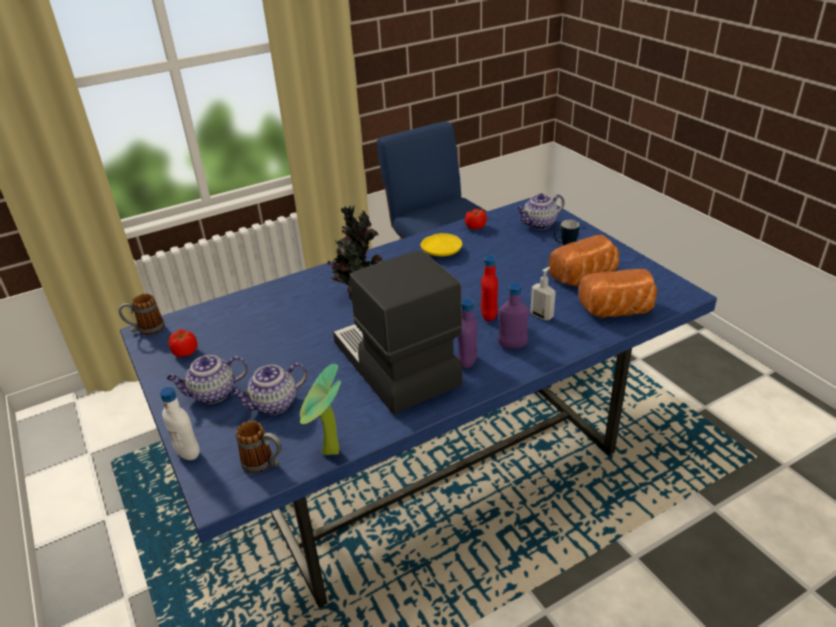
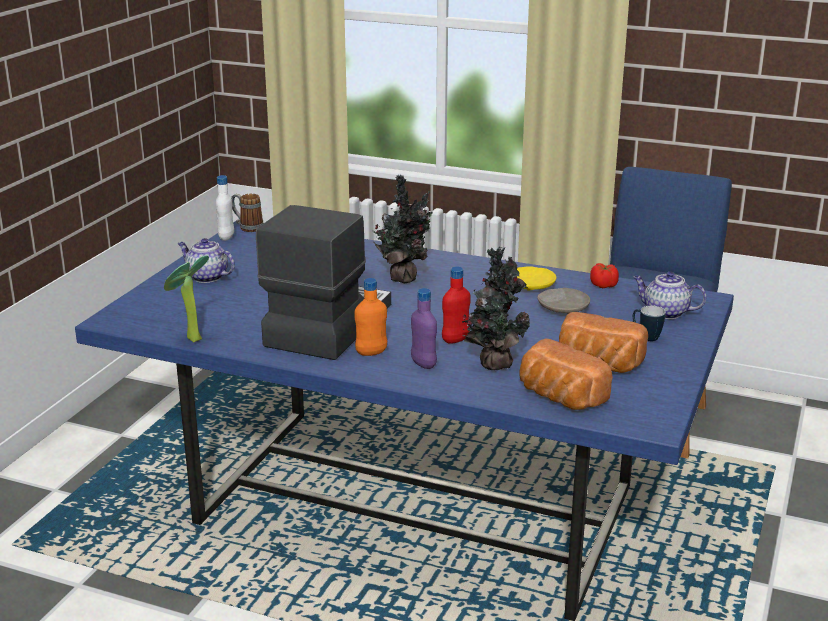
camera: 50 degrees right, 10 degrees down
white bottle [160,387,200,460] -> white bottle moved to [216,175,234,241]
tomato [168,329,197,357] -> none
teapot [231,363,307,415] -> none
mug [236,421,281,473] -> none
purple bottle [458,299,478,369] -> orange bottle [354,278,387,356]
soap dispenser [530,267,556,320] -> potted plant [462,247,530,371]
none -> beige plate [537,288,590,314]

